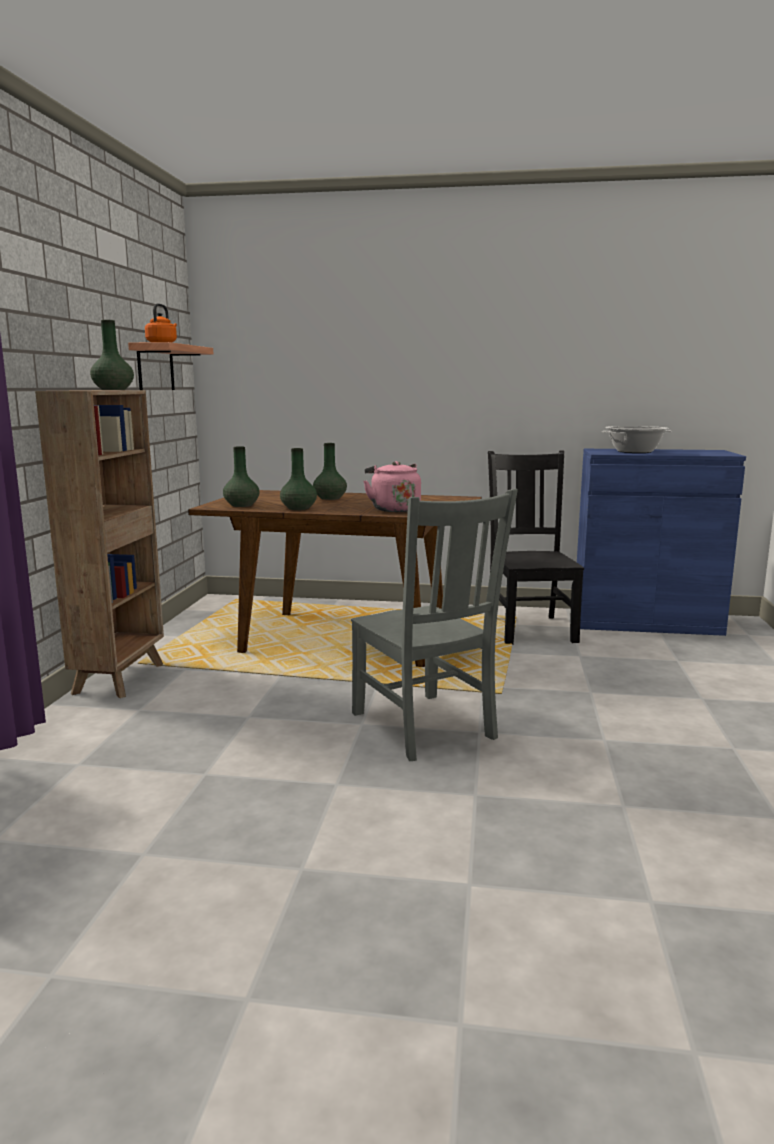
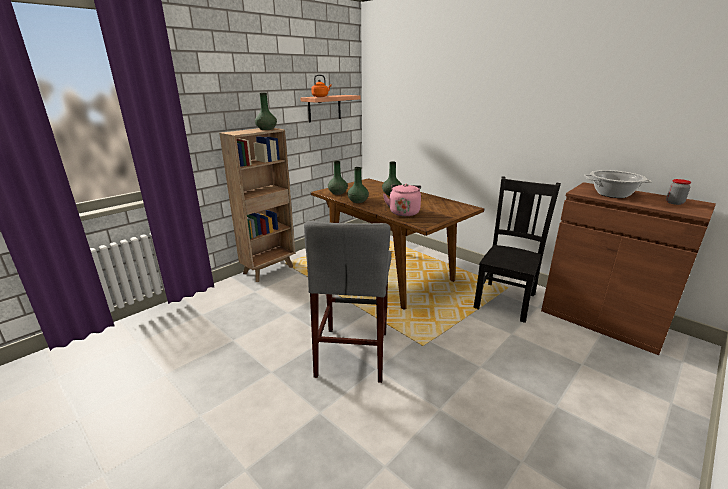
camera: 35 degrees right, 10 degrees up
grey chair [351,489,518,761] -> grey stool [304,221,391,383]
blue cabinet [577,449,746,636] -> brown cabinet [541,182,716,355]
none -> jar [666,179,691,205]

